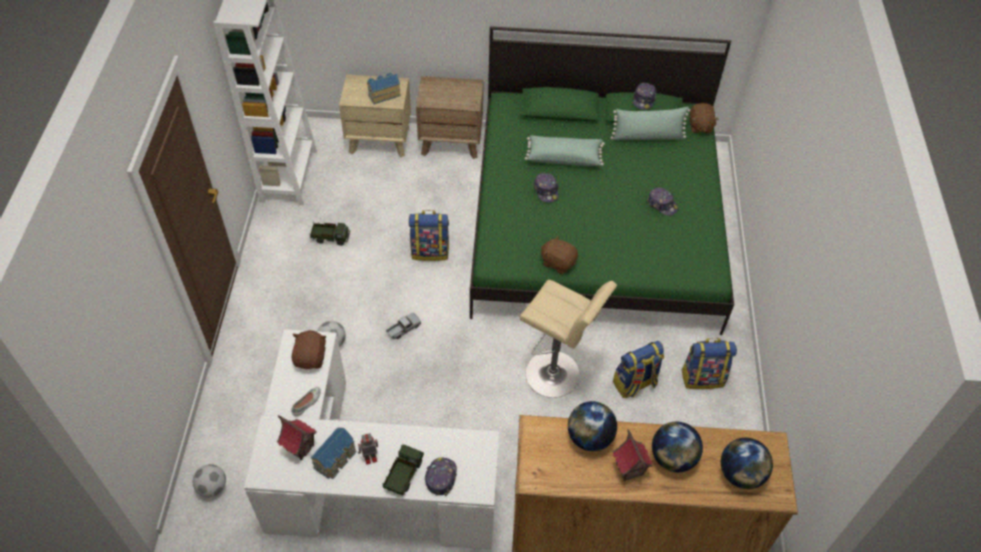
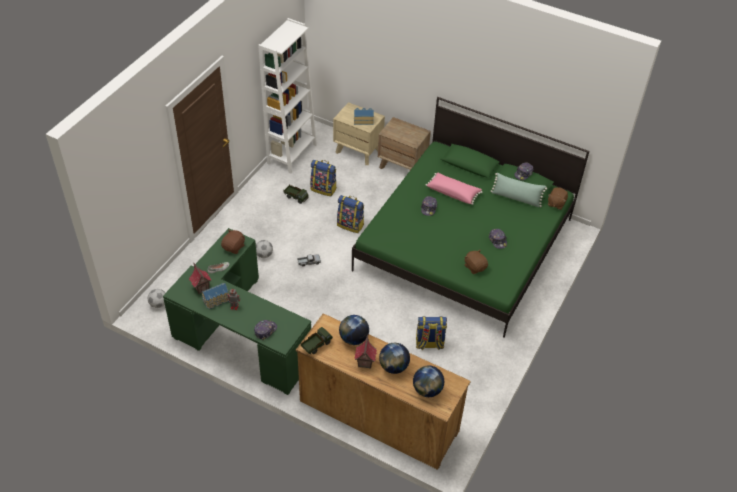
camera: 25 degrees right, 5 degrees down
white desk [244,329,499,550] -> green desk [163,228,311,395]
toy truck [382,445,424,496] -> toy truck moved to [301,327,333,354]
beige stool [519,280,617,398] -> none
green pillow [525,135,605,166] -> pink pillow [426,172,482,205]
brown plush toy [541,235,578,274] -> brown plush toy moved to [465,250,488,274]
backpack [681,338,737,389] -> backpack moved to [310,160,337,196]

